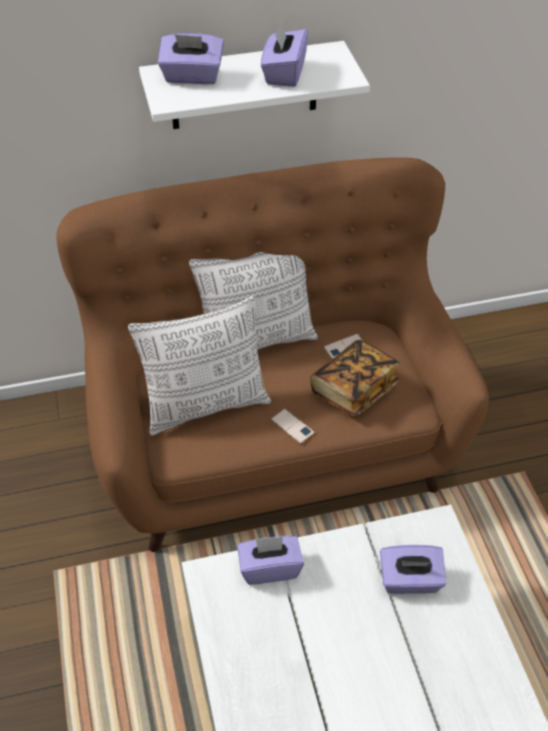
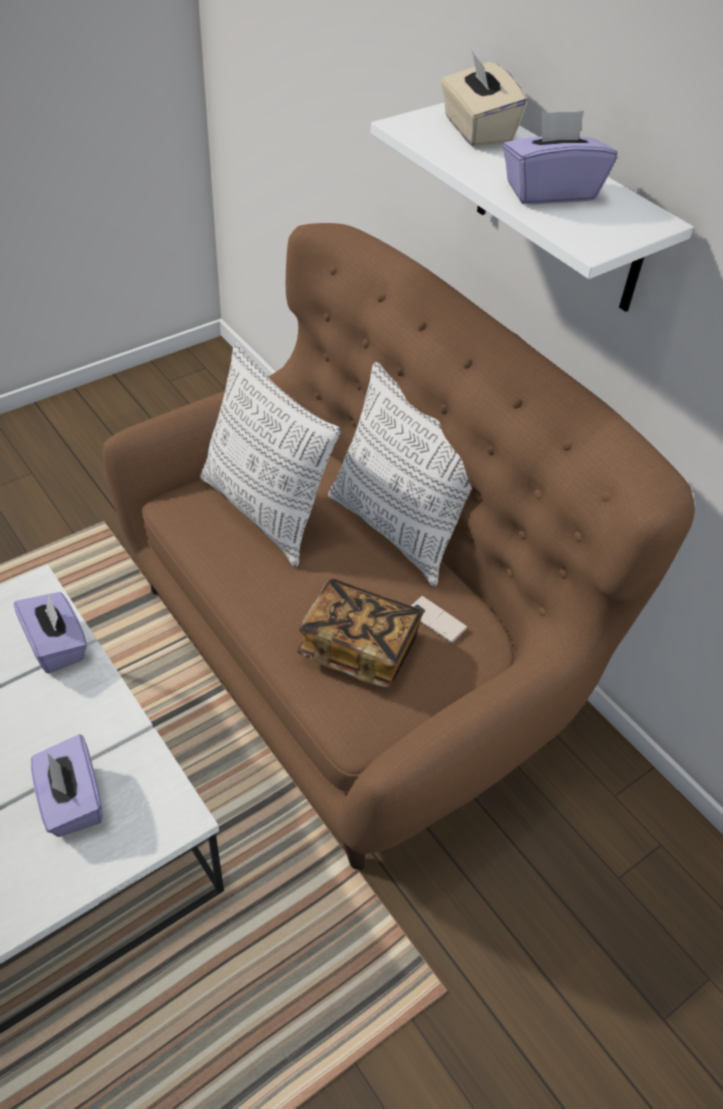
camera: 65 degrees right, 0 degrees up
purple tissue box [158,33,224,84] -> beige tissue box [441,51,527,147]
phone [271,408,315,444] -> none

